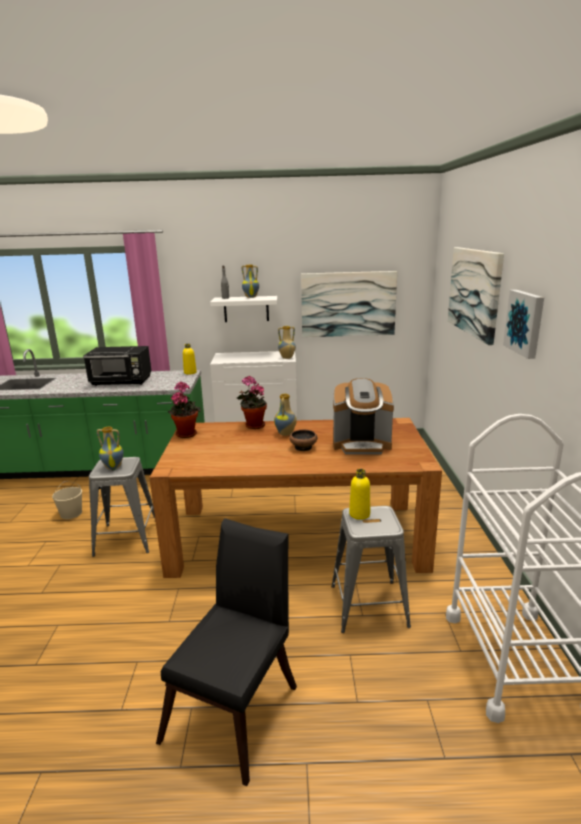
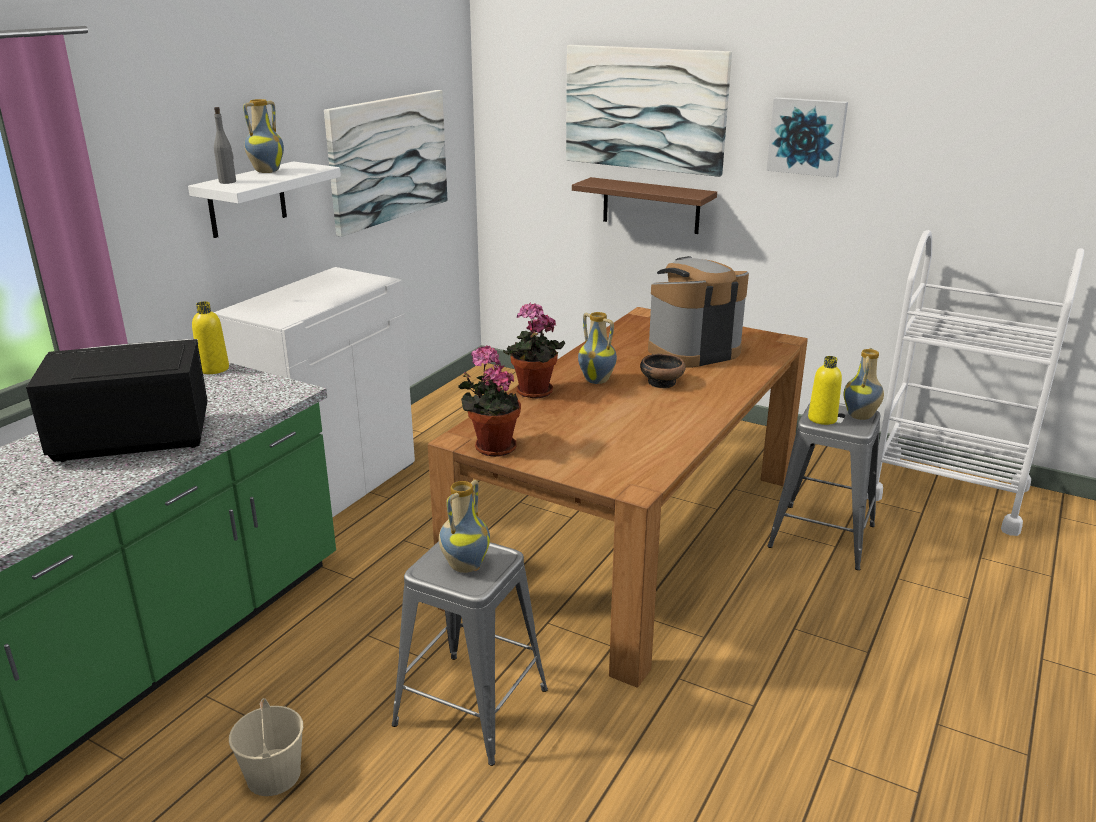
camera: 60 degrees left, 5 degrees up
black microwave [83,346,151,386] -> black microwave turned 135 degrees counterclockwise [26,339,208,462]
black chair [156,518,297,786] -> none
vase [278,326,296,359] -> vase moved to [844,348,884,420]
coffee machine [333,378,394,454] -> coffee machine turned 150 degrees counterclockwise [648,256,749,368]
none -> brown shelf [572,177,717,234]

